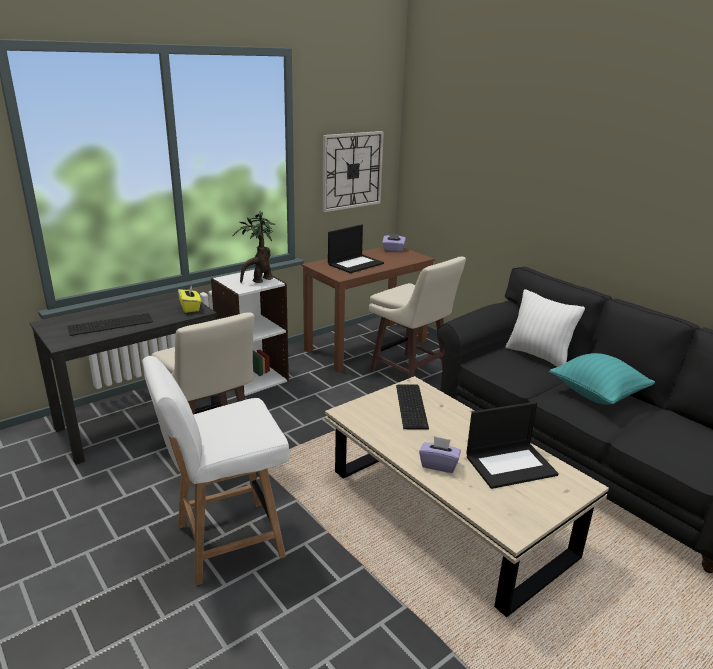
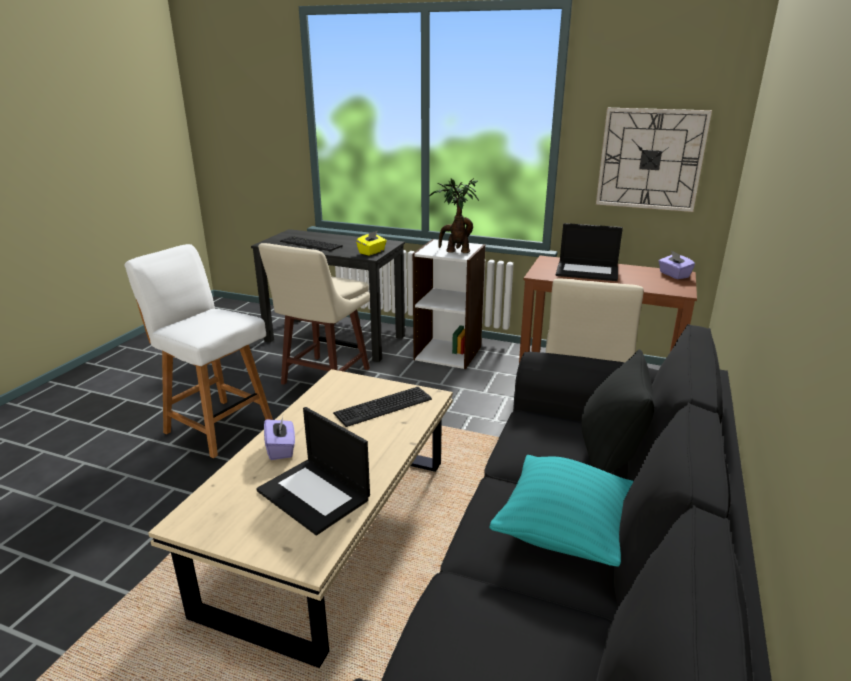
camera: 60 degrees right, 0 degrees up
white pillow [506,289,585,367] -> black pillow [581,349,654,473]

